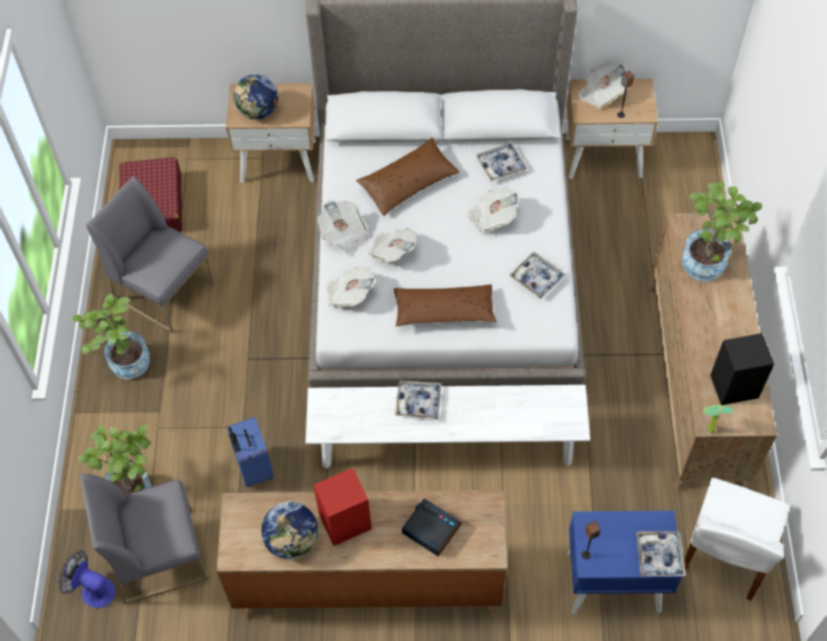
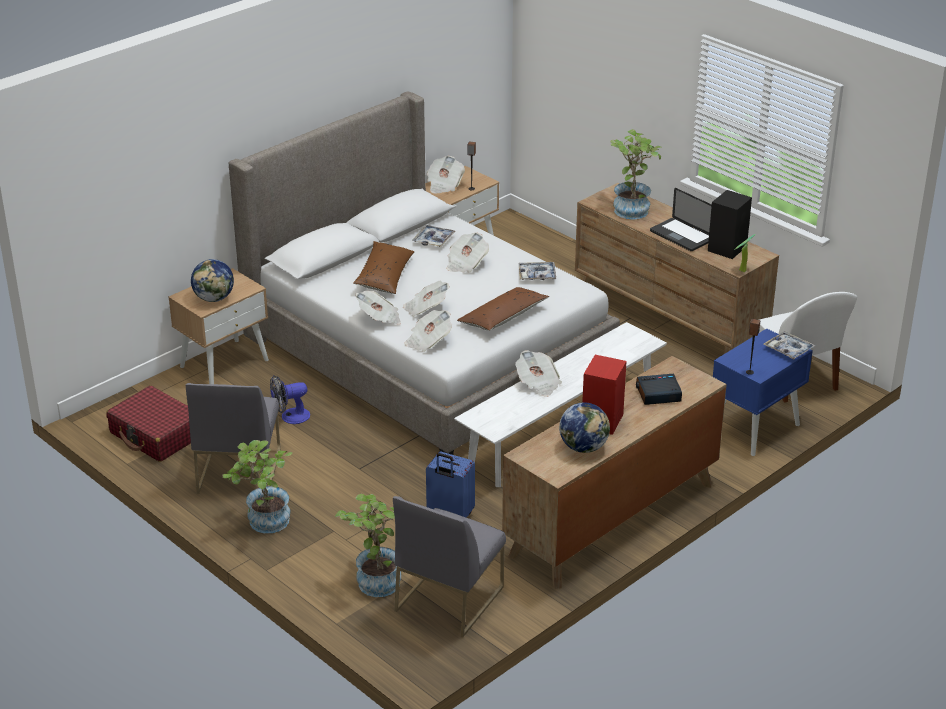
camera: 45 degrees left, 25 degrees down
fan [59,551,116,608] -> fan moved to [270,375,310,424]
grey chair [86,176,215,333] -> grey chair turned 75 degrees counterclockwise [186,383,281,494]
tray [395,381,442,419] -> newspaper [515,350,562,397]
none -> laptop [650,188,712,251]

